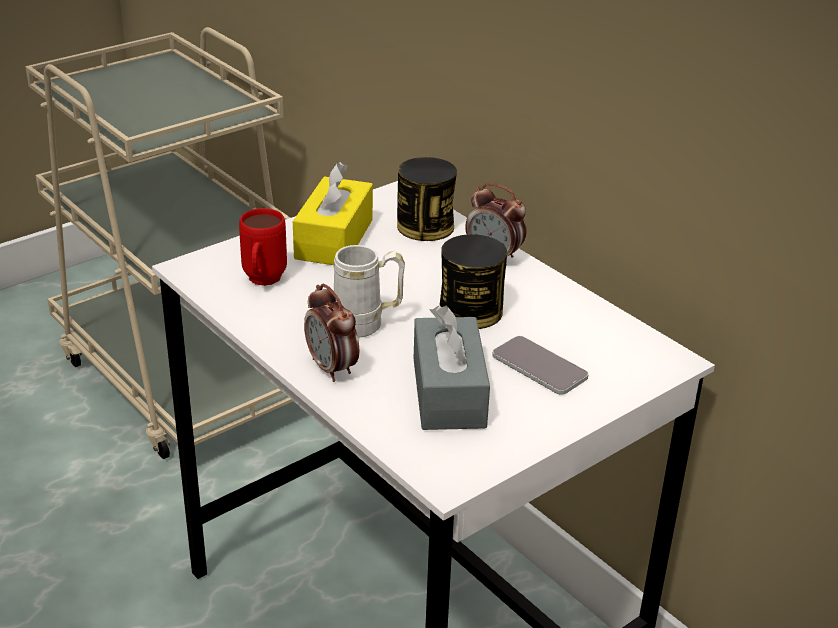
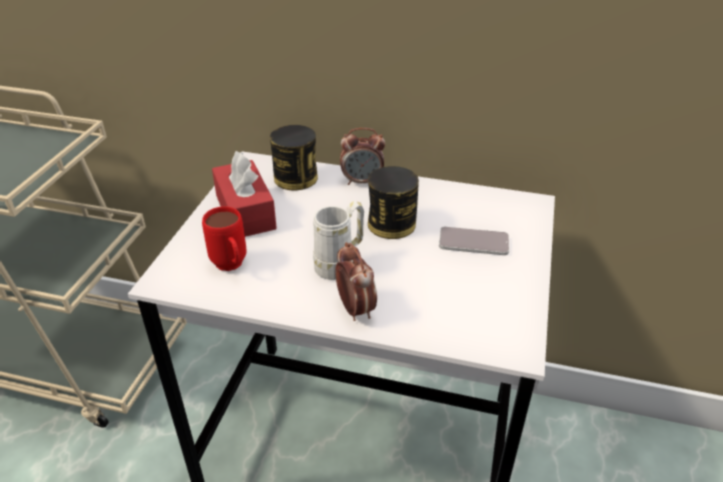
camera: 35 degrees left, 5 degrees up
yellow tissue box [293,162,373,265] -> red tissue box [212,151,277,237]
alarm clock [304,284,359,382] -> alarm clock turned 135 degrees counterclockwise [335,242,377,321]
grey tissue box [414,306,490,430] -> none

